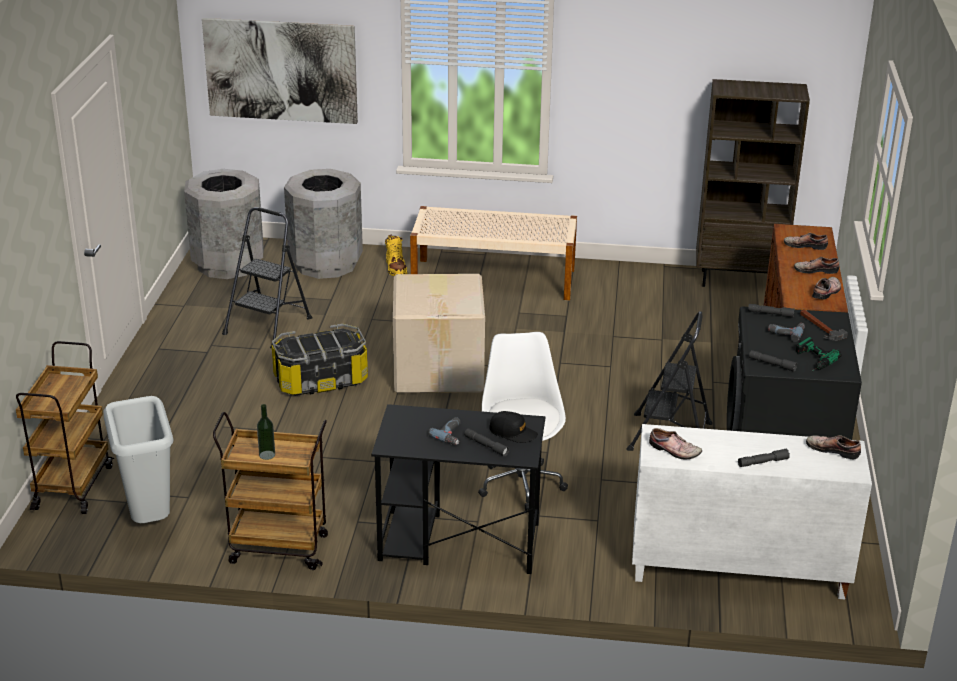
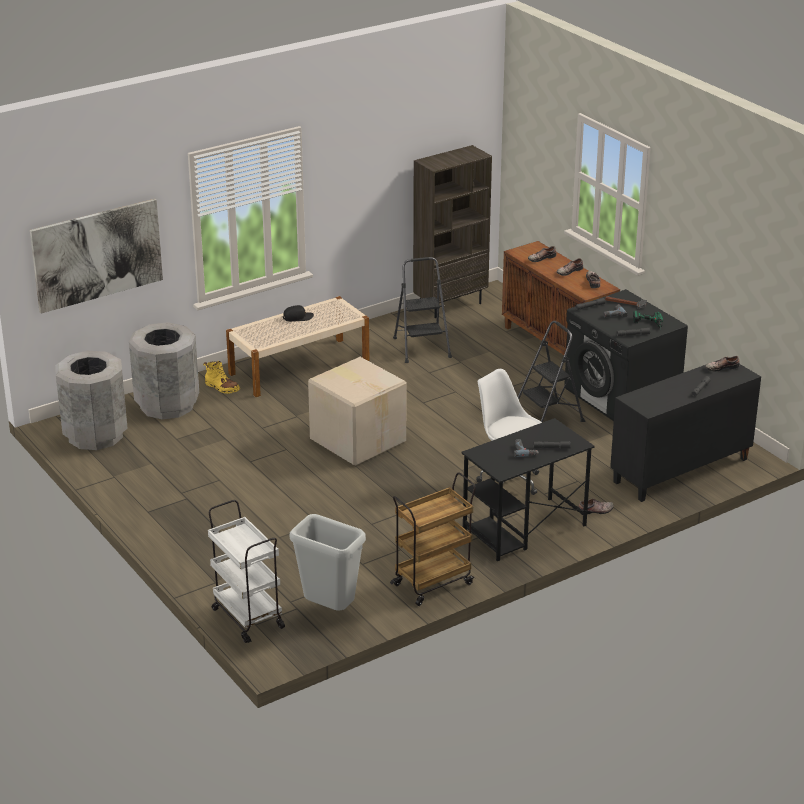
camera: 40 degrees left, 0 degrees up
brown cart [16,341,114,514] -> white cart [208,500,285,643]
black step ladder [222,207,313,349] -> black step ladder moved to [393,257,452,363]
bottle [257,404,275,460] -> none
storage box [272,324,368,396] -> none
black cap [489,411,538,443] -> black cap moved to [283,305,314,322]
white cabinet [632,424,872,599] -> black cabinet [610,361,761,502]
shoe [649,428,702,459] -> shoe moved to [578,498,613,514]

